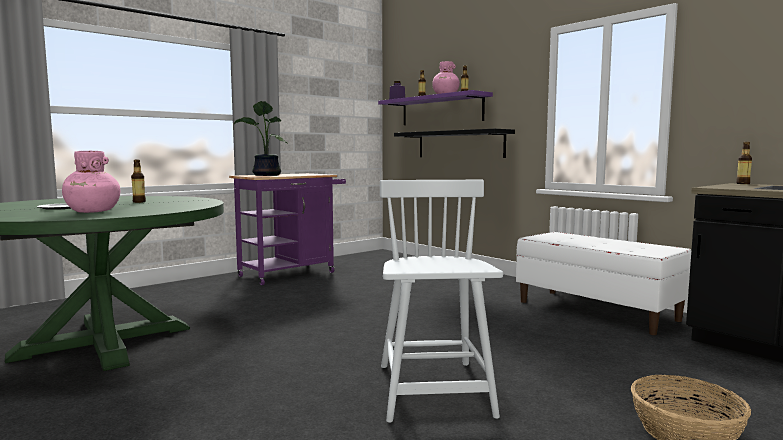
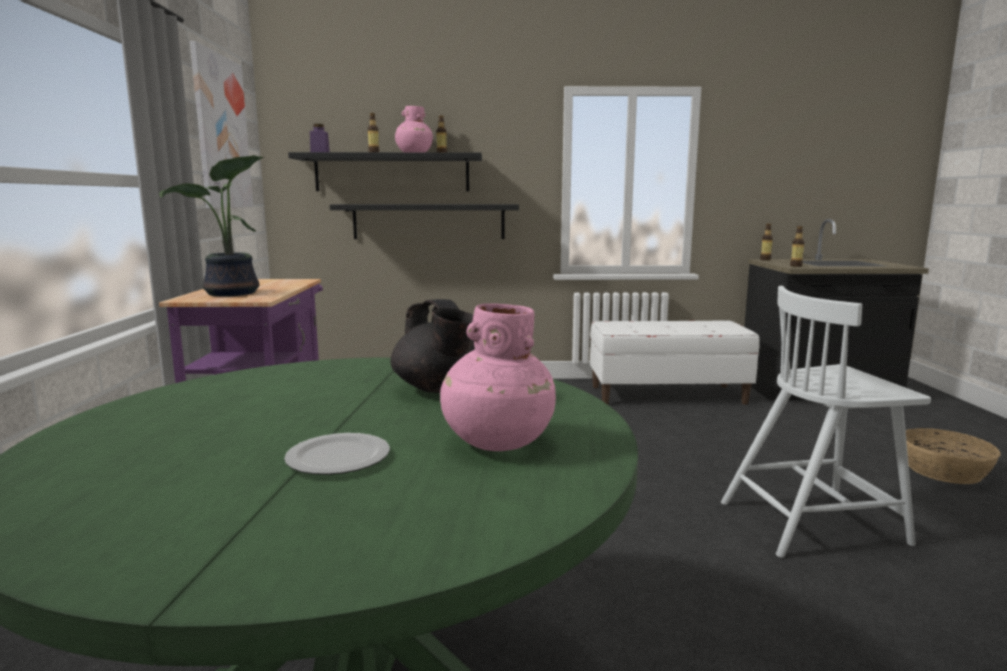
camera: 50 degrees left, 5 degrees up
bottle [131,159,146,203] -> bottle moved to [790,226,804,267]
purple shelf [378,90,493,125] -> black shelf [288,152,482,191]
white chair [380,180,503,423] -> white chair turned 45 degrees counterclockwise [721,286,931,558]
none -> picture [190,41,253,208]
none -> black teapot [390,299,475,393]

